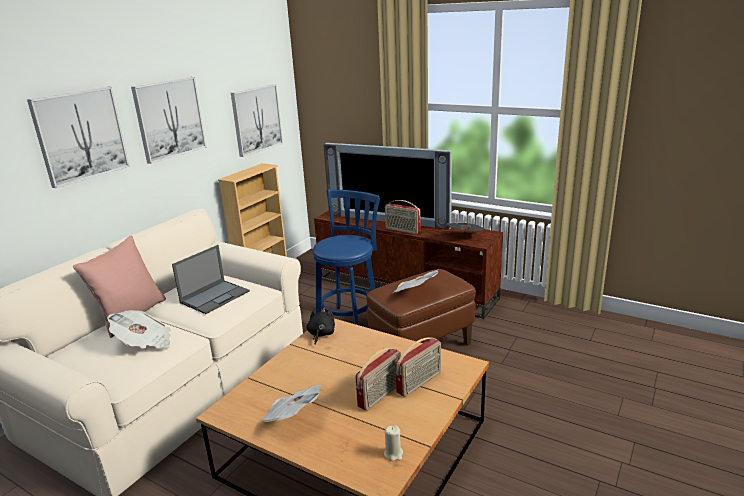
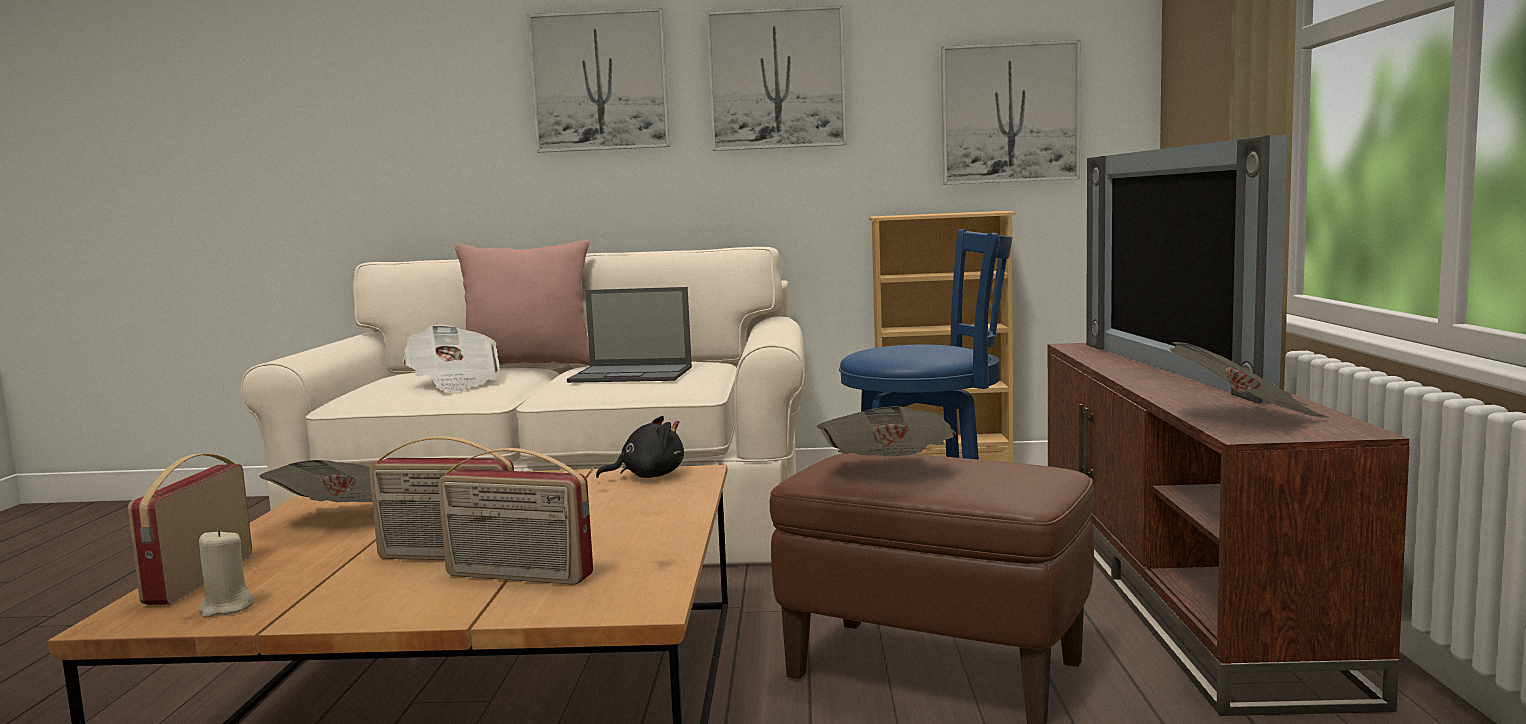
camera: 60 degrees right, 15 degrees down
radio [385,200,421,234] -> radio moved to [128,454,252,605]

